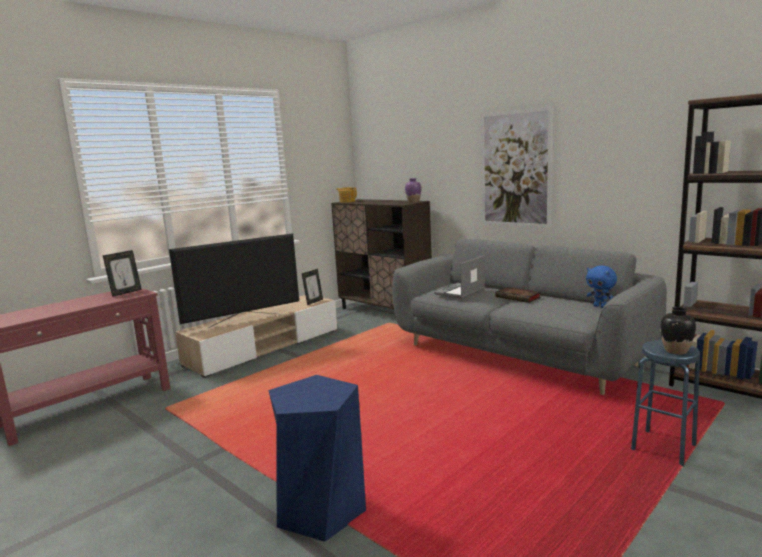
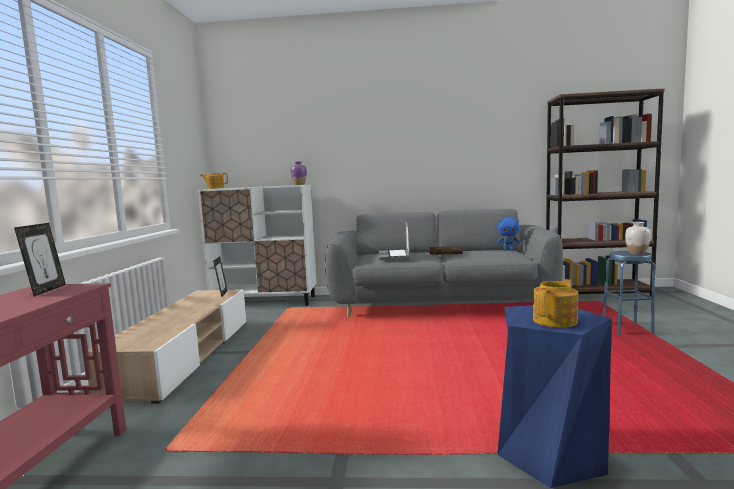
camera: 40 degrees left, 5 degrees down
television [169,233,299,328] -> none
brown cabinet [331,199,432,309] -> white cabinet [198,185,317,306]
picture [481,106,553,228] -> none
black vase [660,307,696,355] -> white vase [625,222,651,255]
none -> teapot [533,279,578,328]

